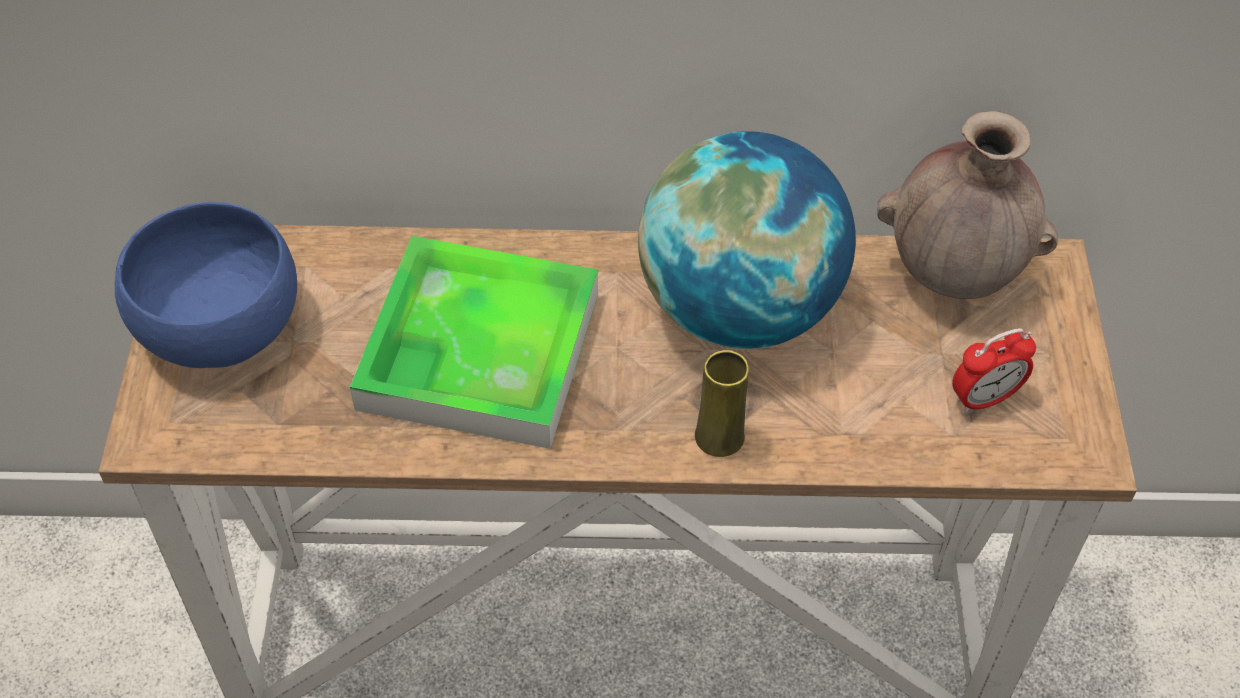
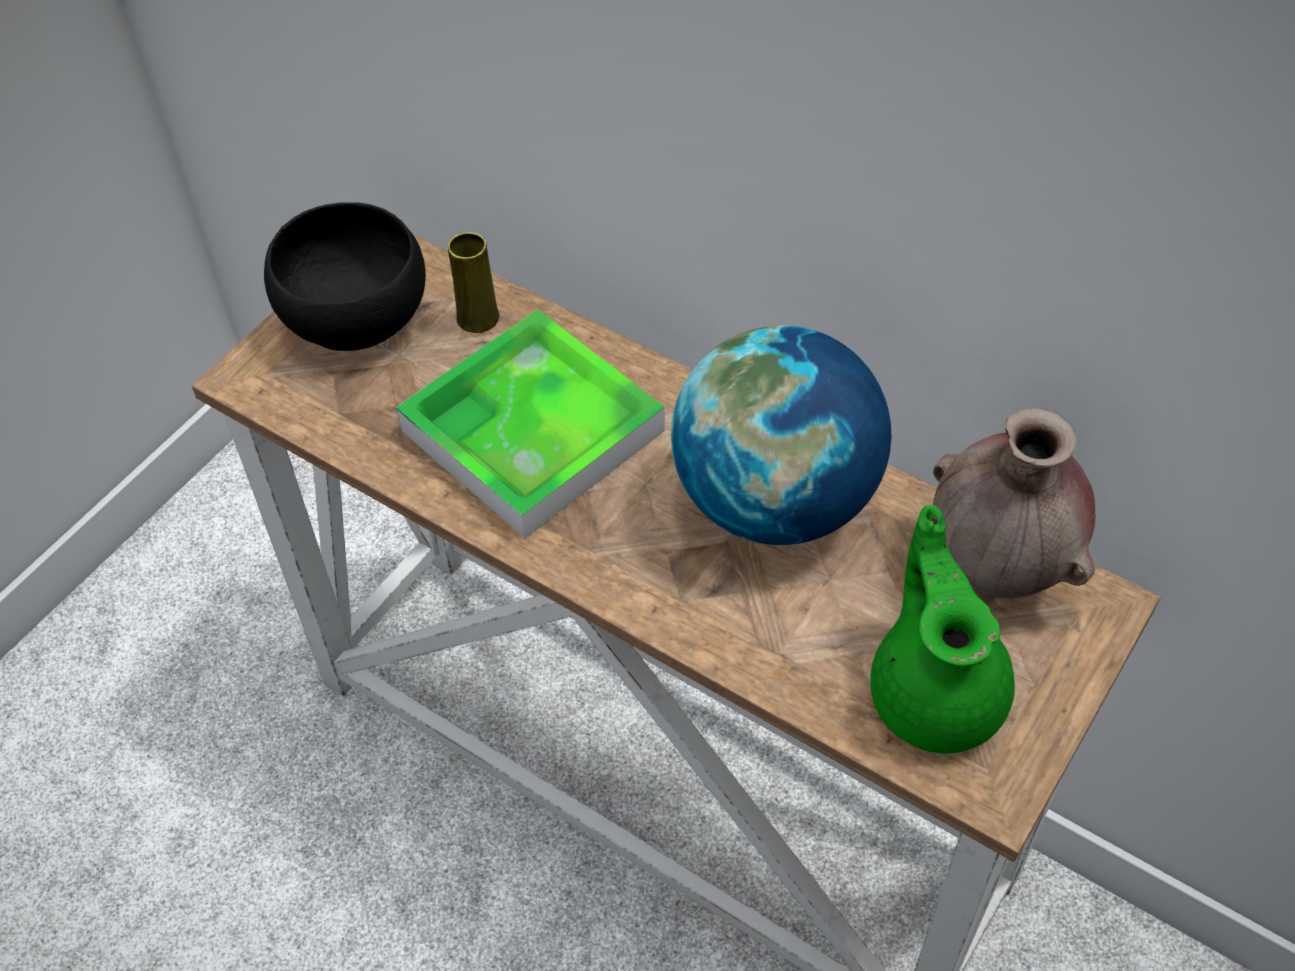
camera: 35 degrees right, 0 degrees up
blue bowl [115,202,297,368] -> black bowl [264,202,426,351]
yellow vase [695,350,749,457] -> yellow vase moved to [448,232,499,333]
alarm clock [952,328,1036,413] -> green teapot [870,505,1015,754]

